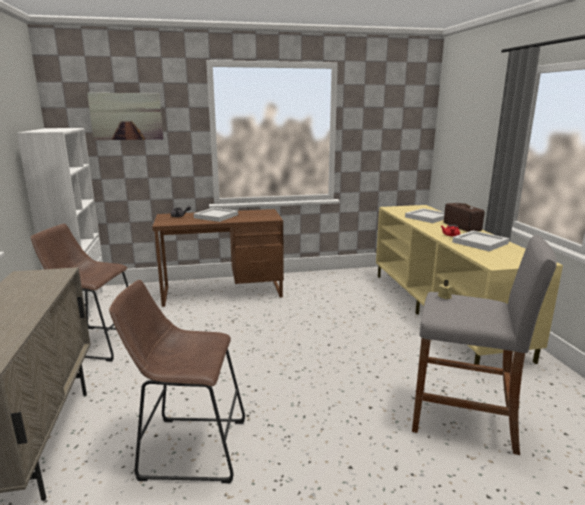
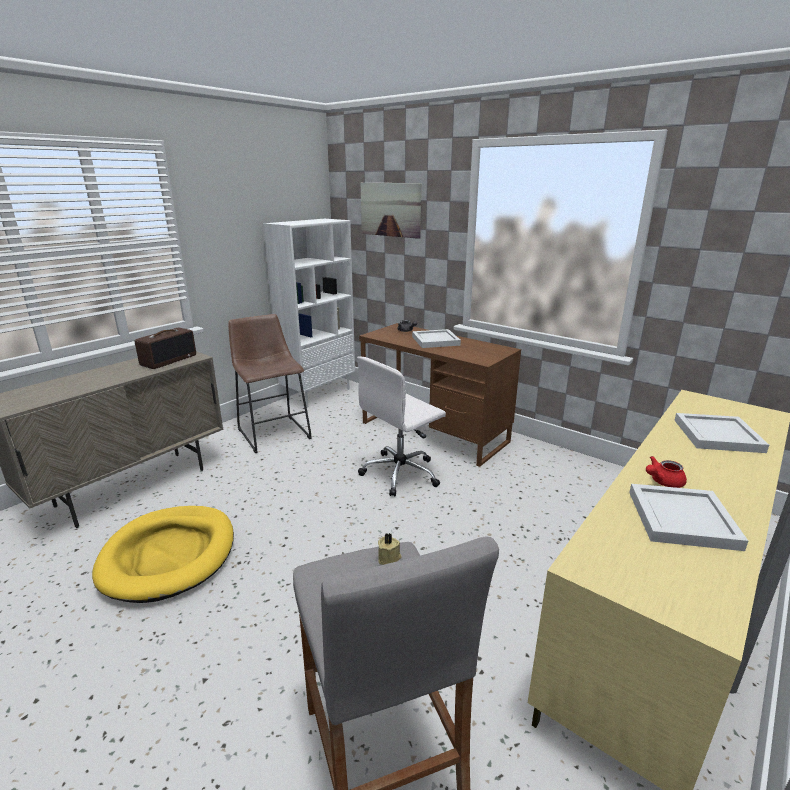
camera: 50 degrees right, 5 degrees up
brown stool [109,280,245,483] -> yellow dog bed [92,506,234,603]
radio [444,203,485,232] -> radio moved to [135,328,196,369]
none -> white office chair [357,356,446,497]

